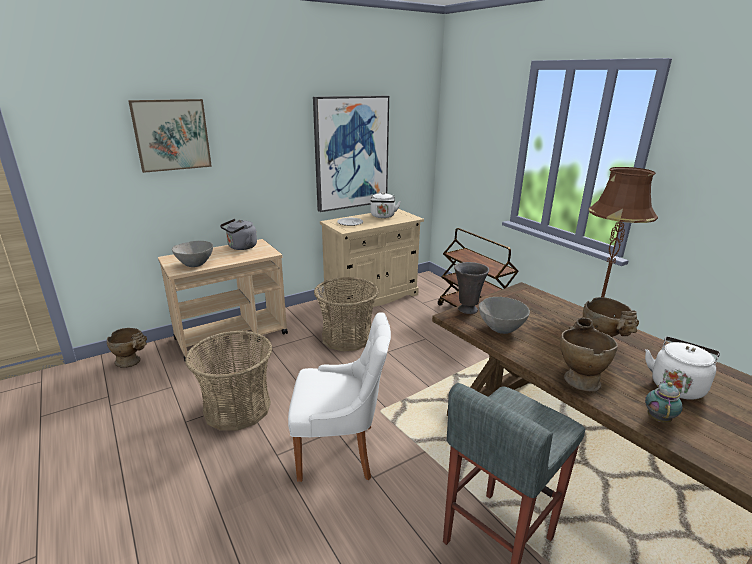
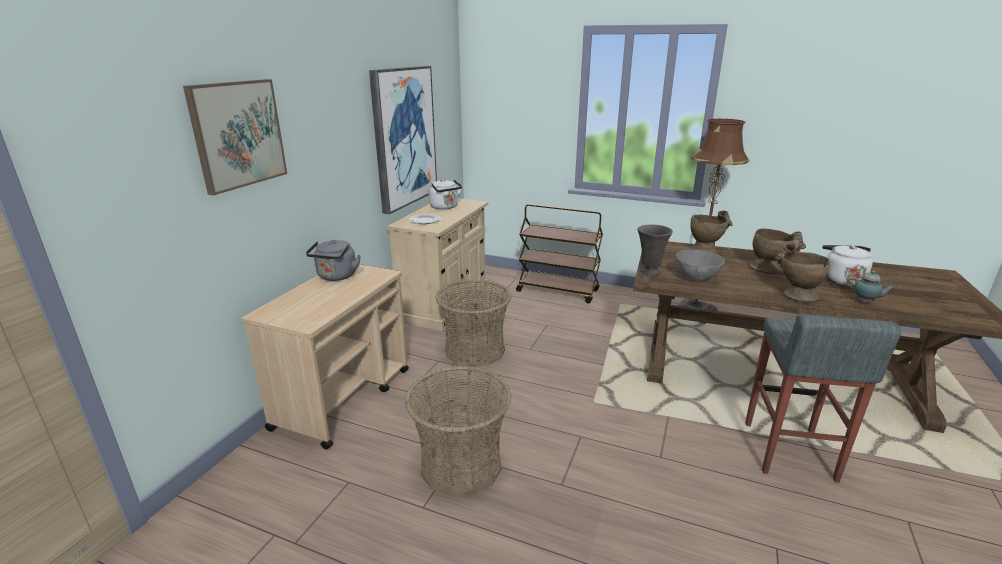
camera: 35 degrees left, 0 degrees up
beige vase [107,328,147,368] -> beige vase moved to [690,211,733,254]
grey bowl [172,241,213,267] -> none
white chair [288,313,391,482] -> none
teapot [645,381,683,423] -> teapot turned 135 degrees clockwise [846,271,895,303]

